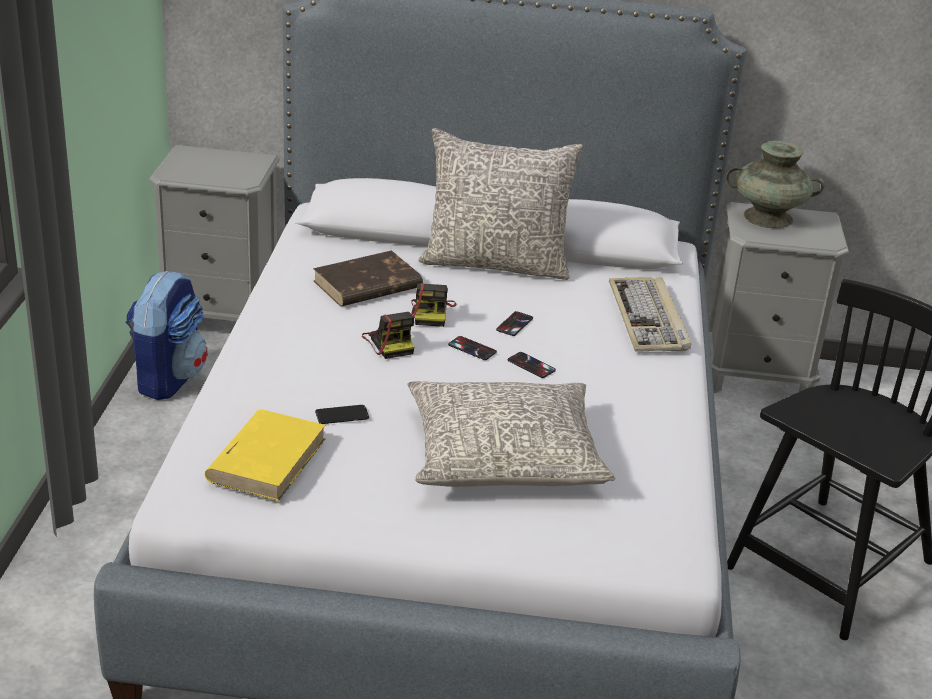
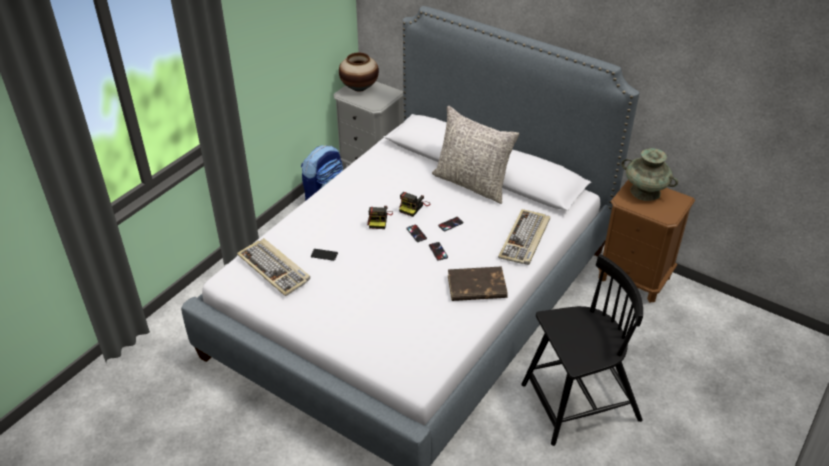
camera: 30 degrees right, 10 degrees up
yellow book [205,409,326,501] -> keyboard [237,238,310,296]
brown book [313,250,423,307] -> brown book moved to [448,266,508,301]
grey pillow [408,381,615,487] -> none
grey nightstand [708,202,849,393] -> brown nightstand [598,180,695,303]
none -> vase [339,52,379,92]

